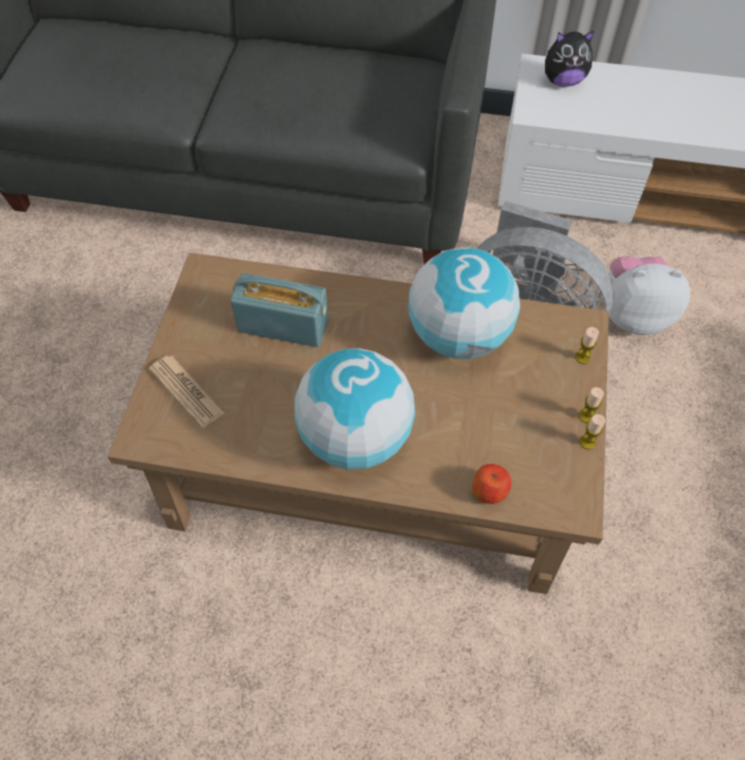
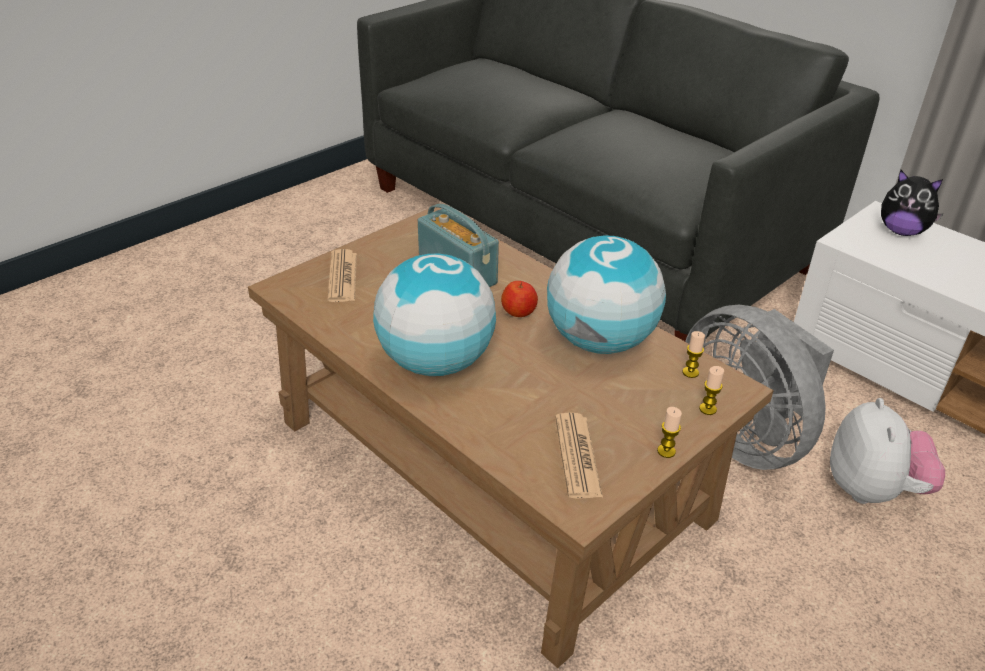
camera: 35 degrees right, 20 degrees down
apple [472,464,512,504] -> apple moved to [501,281,538,317]
candle [580,414,605,449] -> candle moved to [683,331,705,378]
plush toy [609,256,690,335] -> plush toy turned 60 degrees clockwise [830,398,945,504]
none -> newspaper [555,413,603,499]

